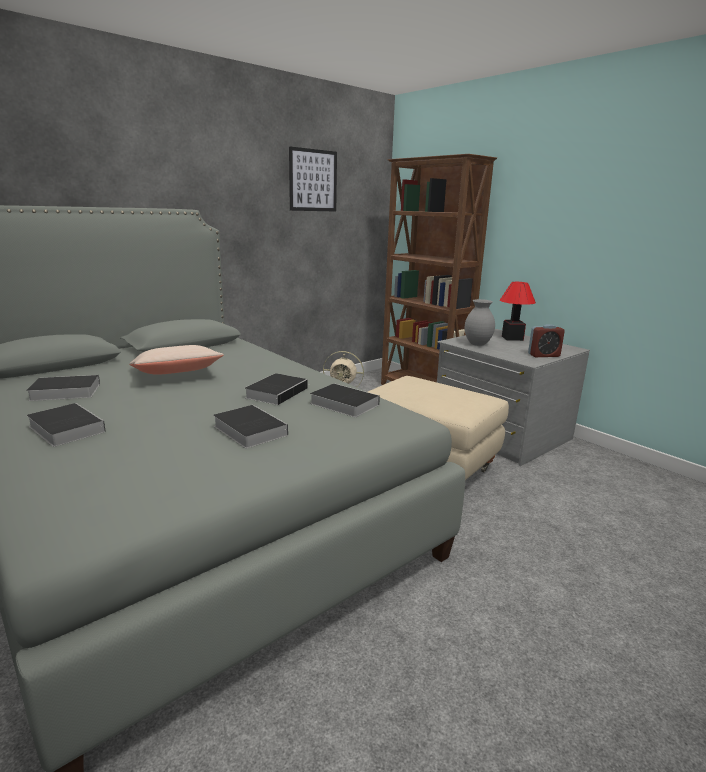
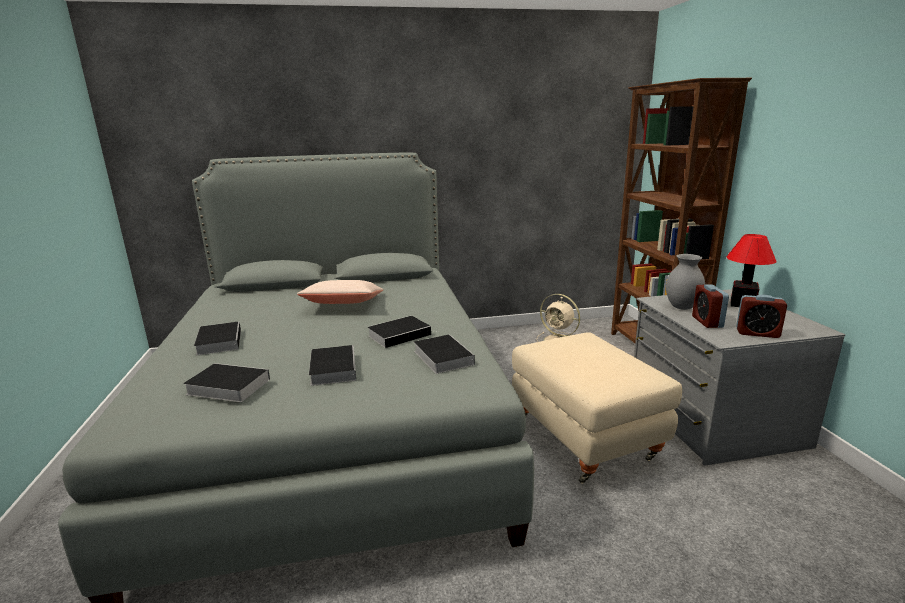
camera: 30 degrees right, 0 degrees up
book [26,375,100,401] -> book moved to [183,363,270,402]
picture [289,147,337,211] -> none
none -> alarm clock [692,284,729,328]

